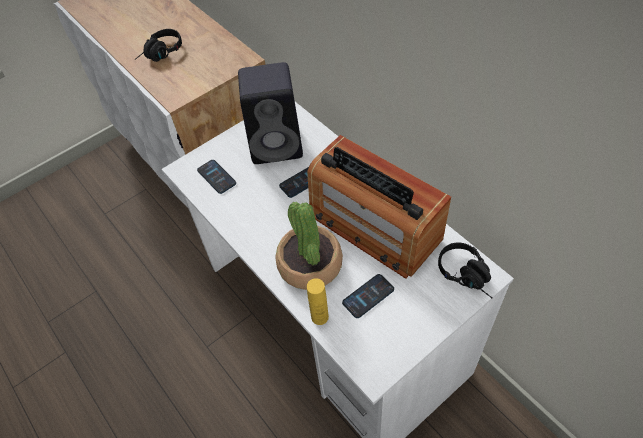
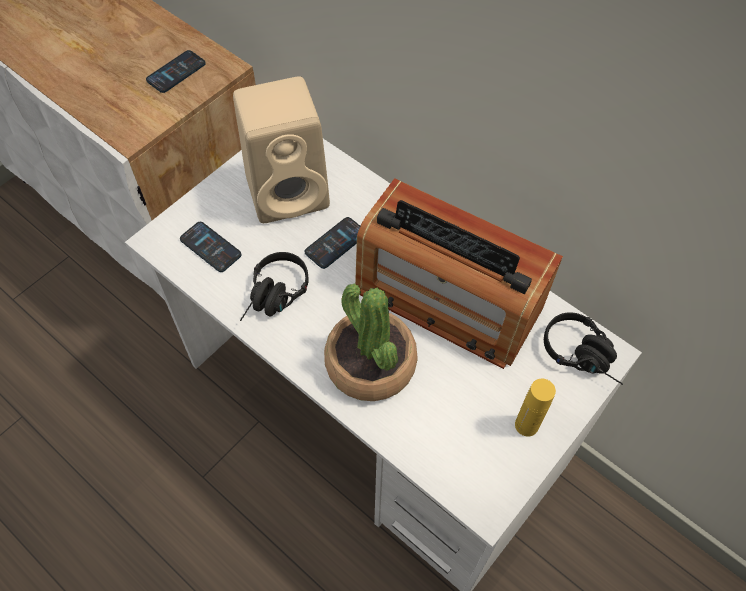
camera: 15 degrees left, 5 degrees up
black headphones [134,29,182,62] -> black headphones moved to [240,252,309,321]
black speaker [238,62,303,164] -> beige speaker [233,76,330,223]
yellow bottle [307,278,329,325] -> yellow bottle moved to [515,379,556,437]
phone [342,274,394,318] -> phone moved to [146,50,206,93]

